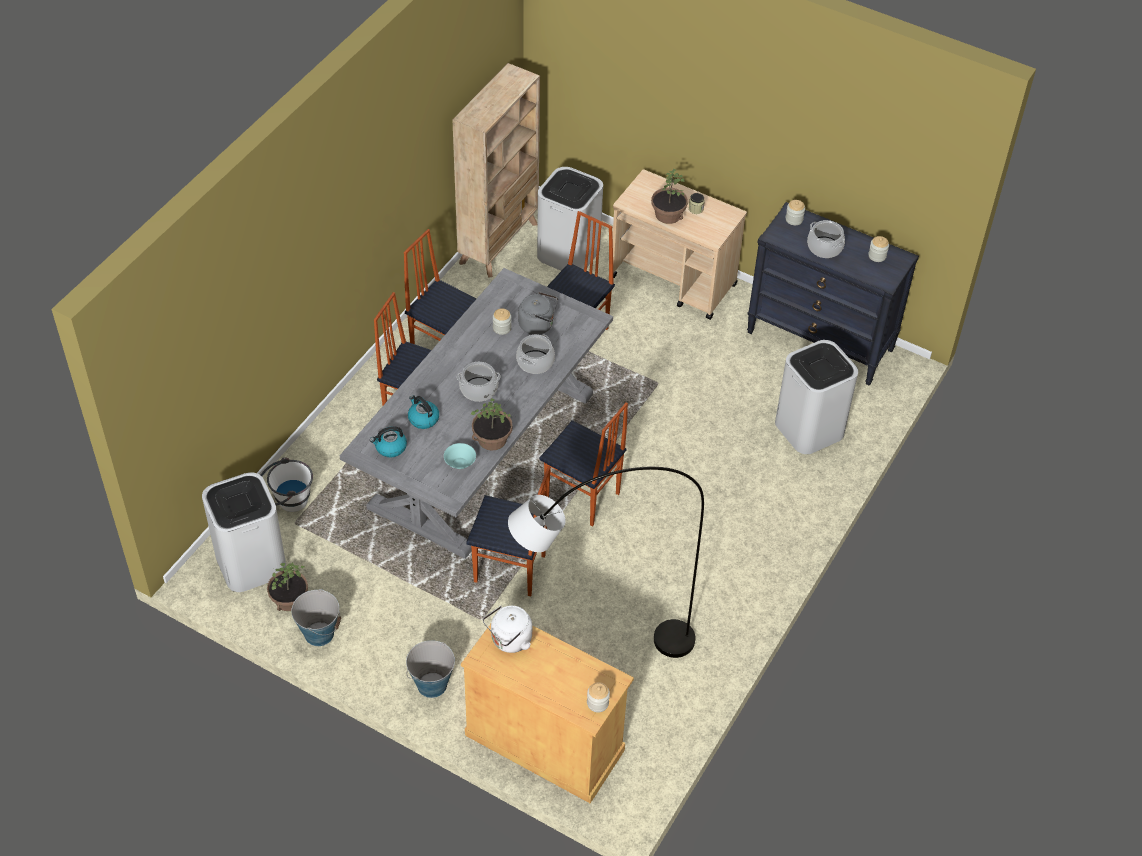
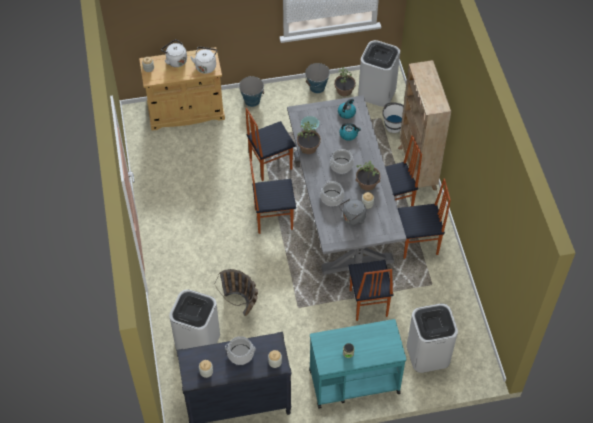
camera: 140 degrees right, 5 degrees up
beige bookcase [452,63,540,278] -> beige bookcase moved to [398,60,451,192]
grey floor lamp [508,467,704,658] -> none
beige cart [613,169,747,320] -> turquoise cart [309,319,406,409]
potted plant [651,169,688,224] -> potted plant moved to [355,161,381,191]
none -> white kettle [161,39,187,67]
none -> basket [214,269,258,316]

